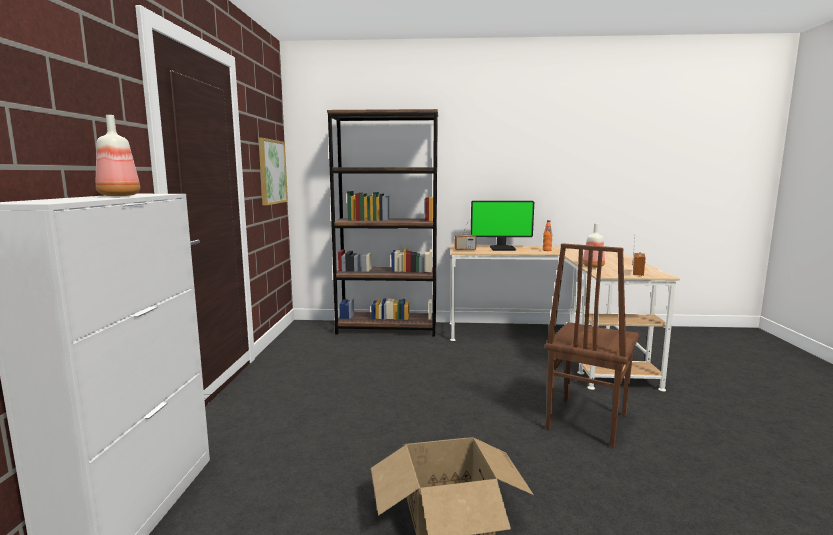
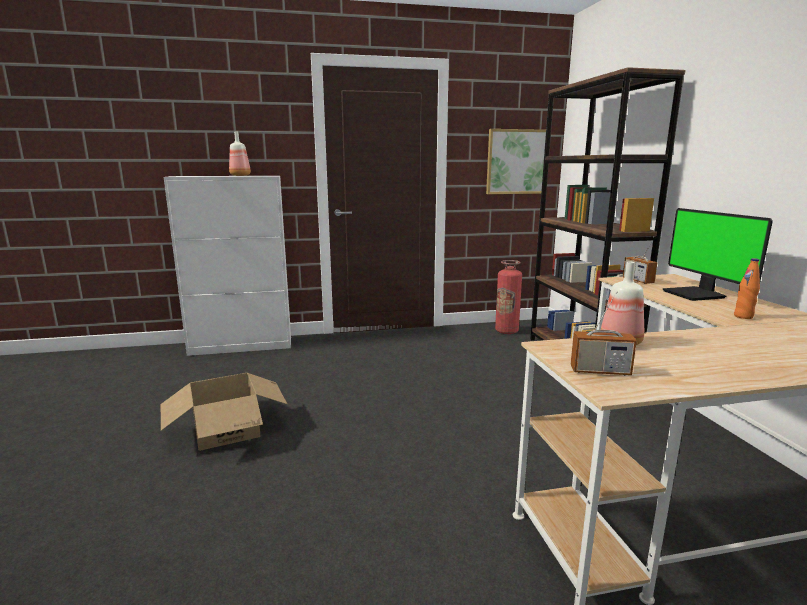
camera: 75 degrees right, 5 degrees up
brown chair [545,243,639,448] -> none
none -> fire extinguisher [495,260,522,334]

